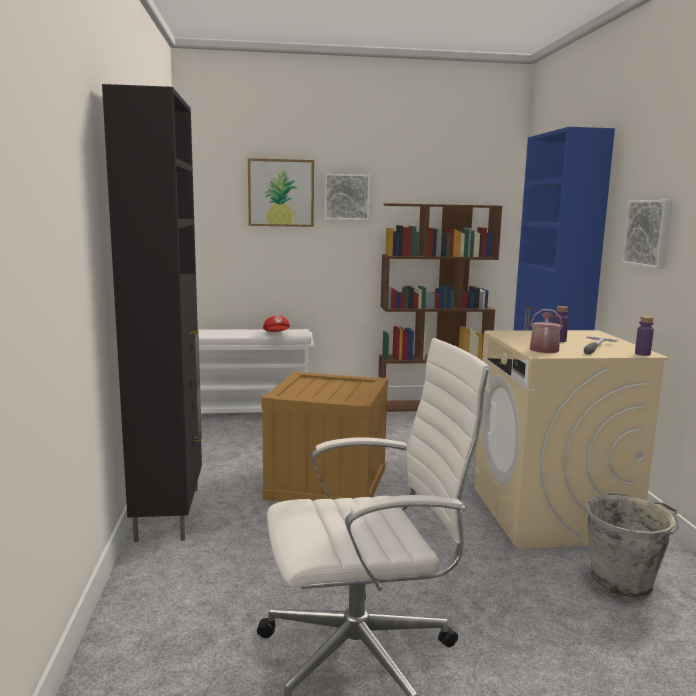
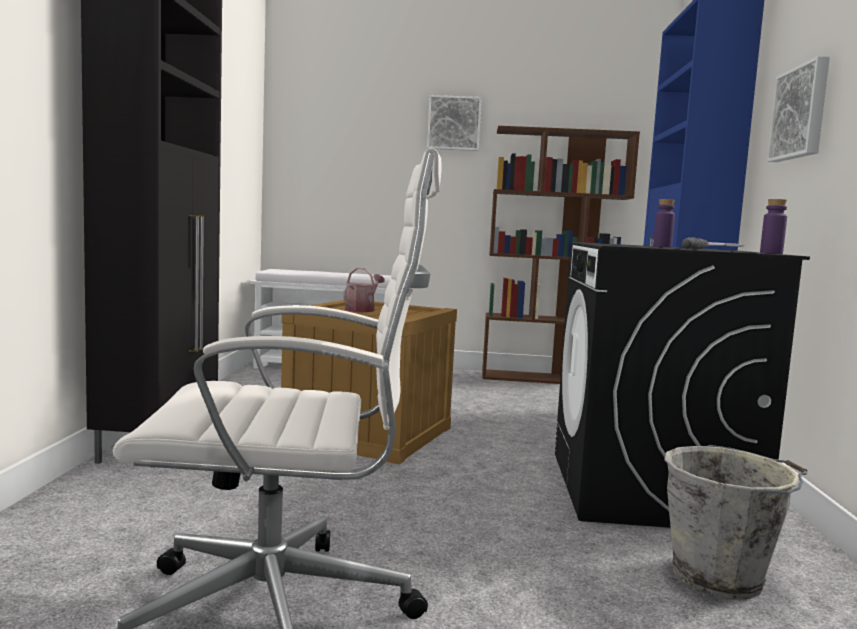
camera: 10 degrees right, 5 degrees down
picture [248,158,314,227] -> none
red cap [263,316,290,332] -> none
beige washing machine [474,330,669,549] -> black washing machine [555,242,810,528]
watering can [530,309,563,353] -> watering can moved to [343,268,385,312]

